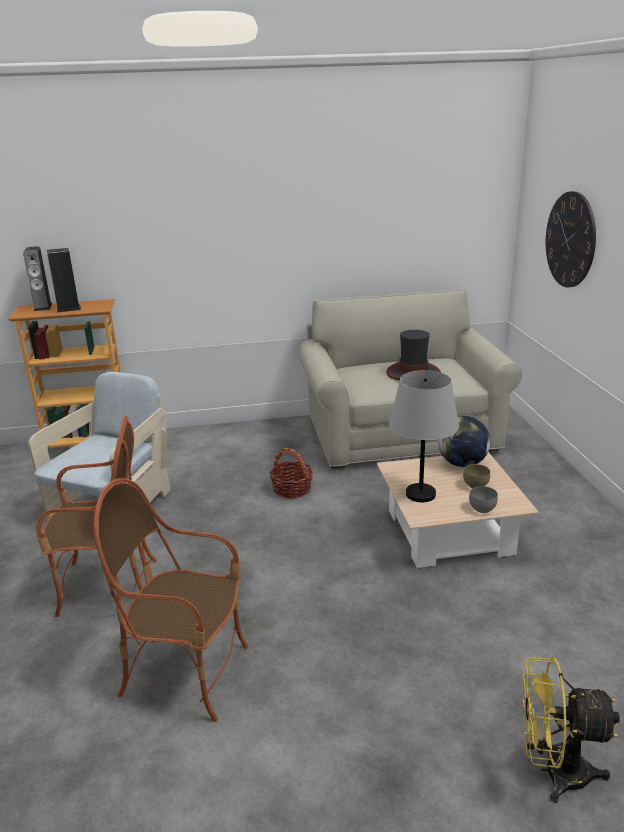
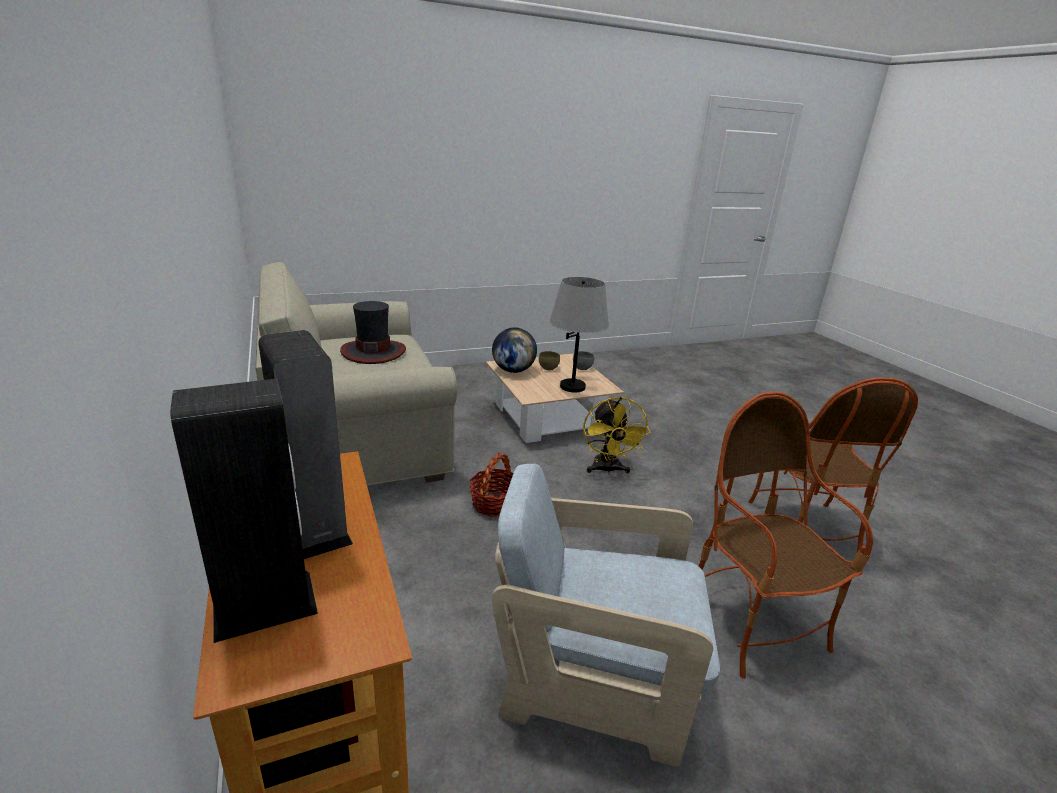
camera: 105 degrees left, 0 degrees up
yellow fan [521,657,620,803] -> yellow fan moved to [583,397,651,475]
wall clock [546,191,596,287] -> none

